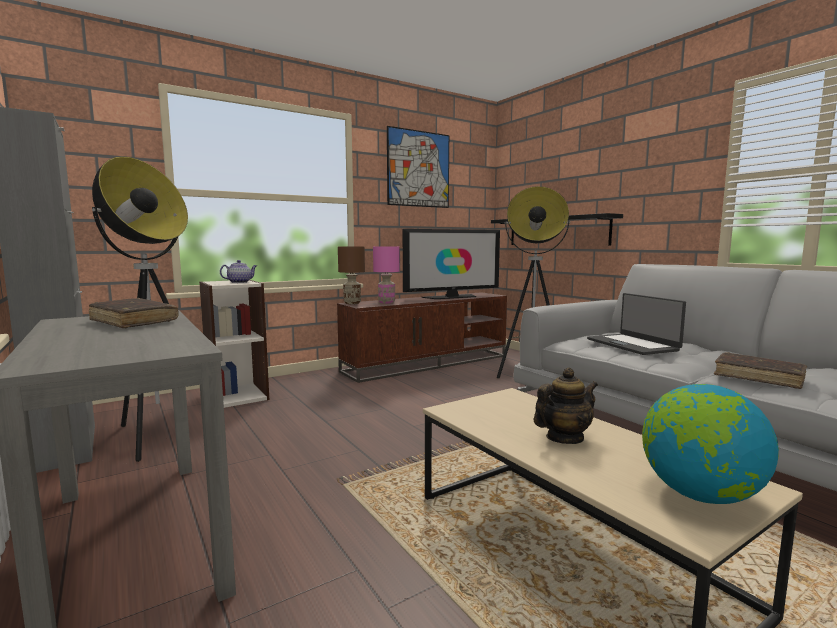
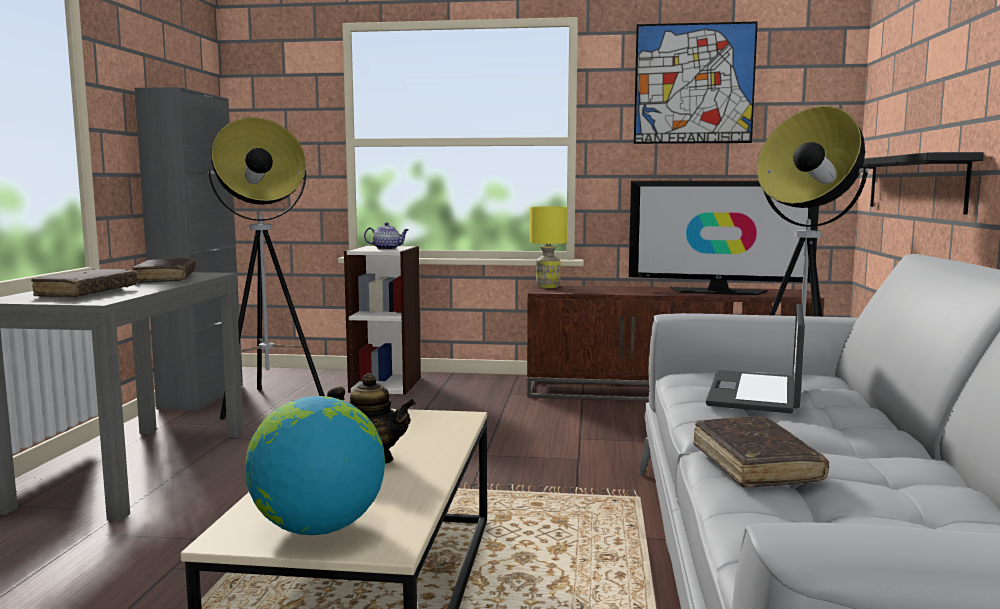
camera: 40 degrees right, 0 degrees up
brown table lamp [338,246,365,304] -> yellow table lamp [530,207,568,288]
pink table lamp [373,246,400,304] -> none
none -> brown book [31,269,137,297]

